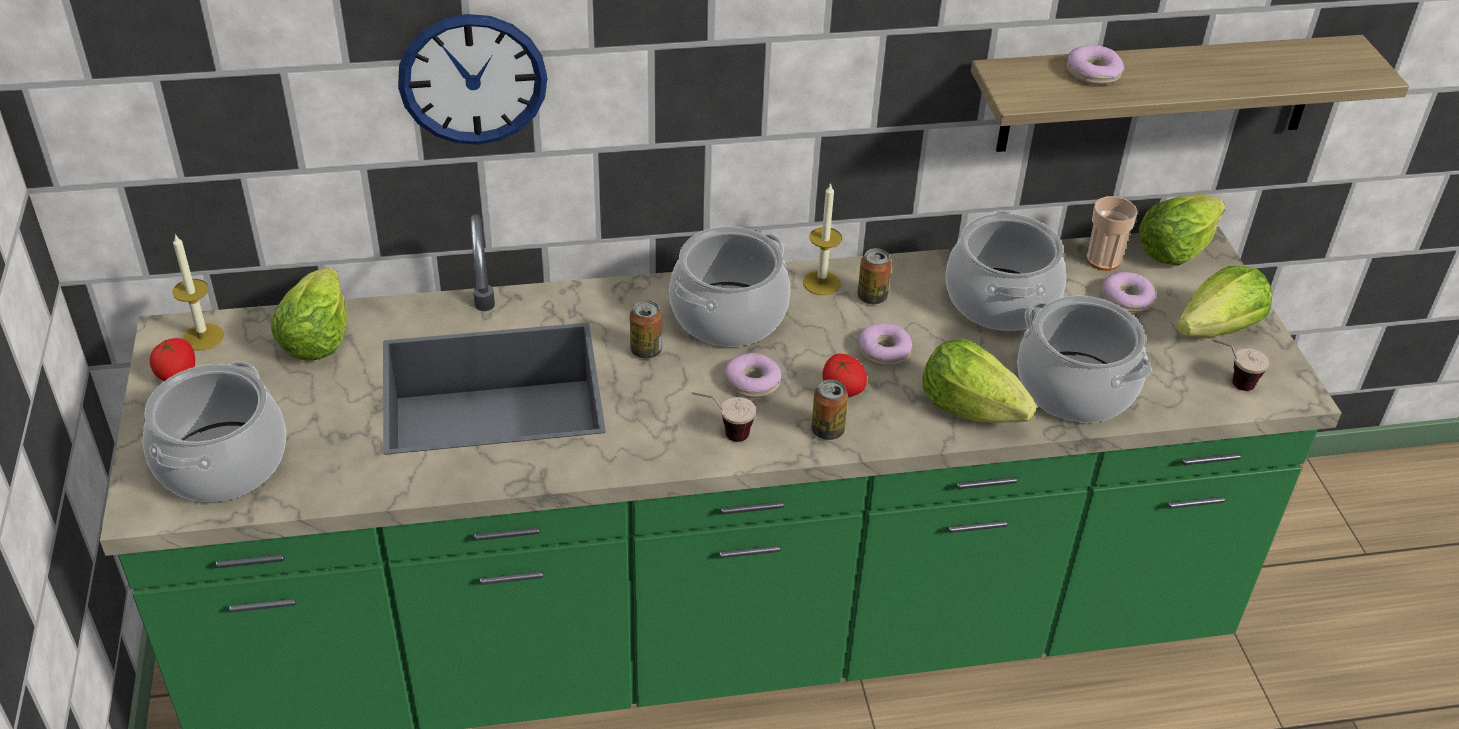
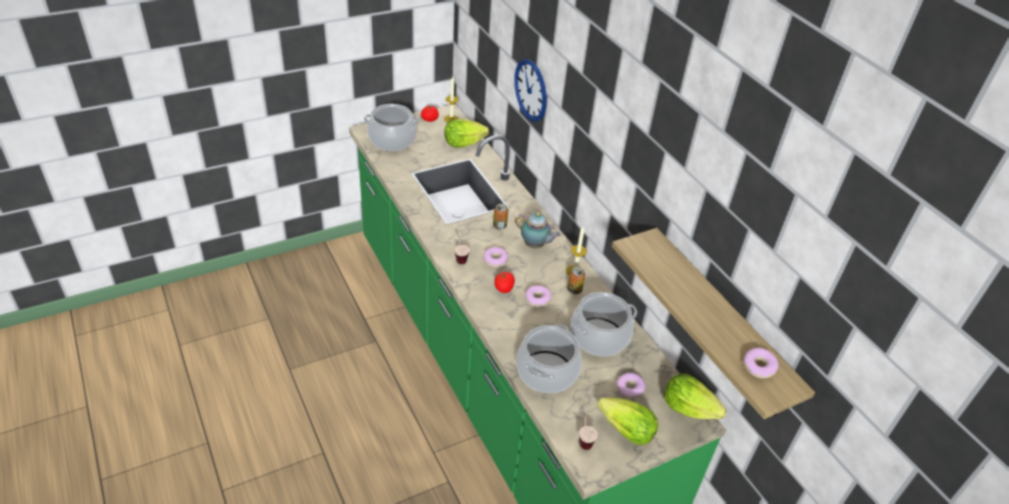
camera: 70 degrees right, 0 degrees up
cooking pot [669,226,790,347] -> teapot [515,212,561,249]
can [811,379,848,440] -> none
lettuce [922,339,1037,423] -> none
donut [1067,45,1124,84] -> donut moved to [743,348,779,378]
cup [1086,196,1138,271] -> none

